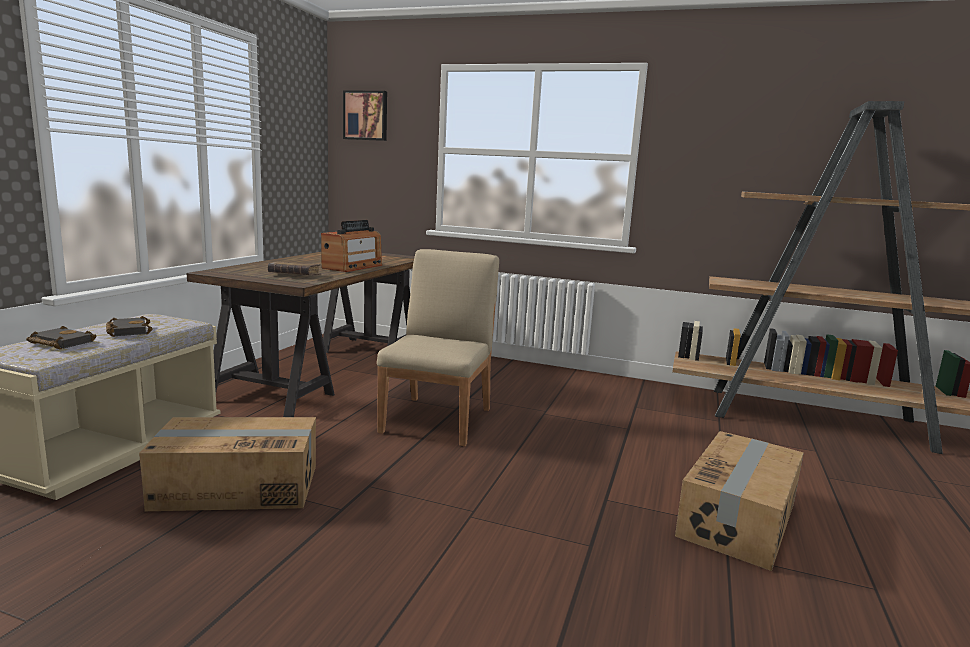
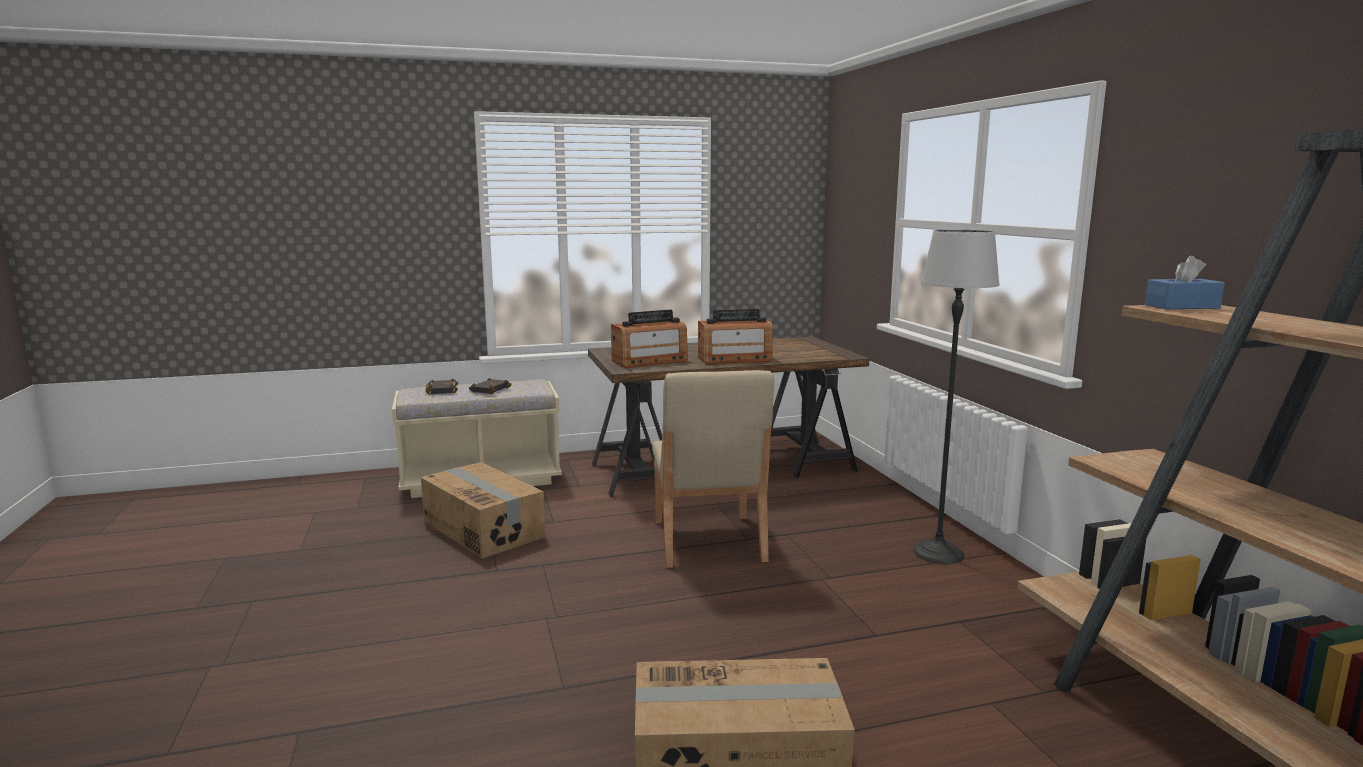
camera: 55 degrees right, 0 degrees up
brown book [268,262,321,275] -> radio [611,310,688,368]
picture [343,90,387,141] -> none
beige chair [377,249,499,446] -> beige chair turned 105 degrees clockwise [652,370,774,568]
none -> floor lamp [912,230,1000,564]
none -> blue tissue box [1145,255,1225,309]

